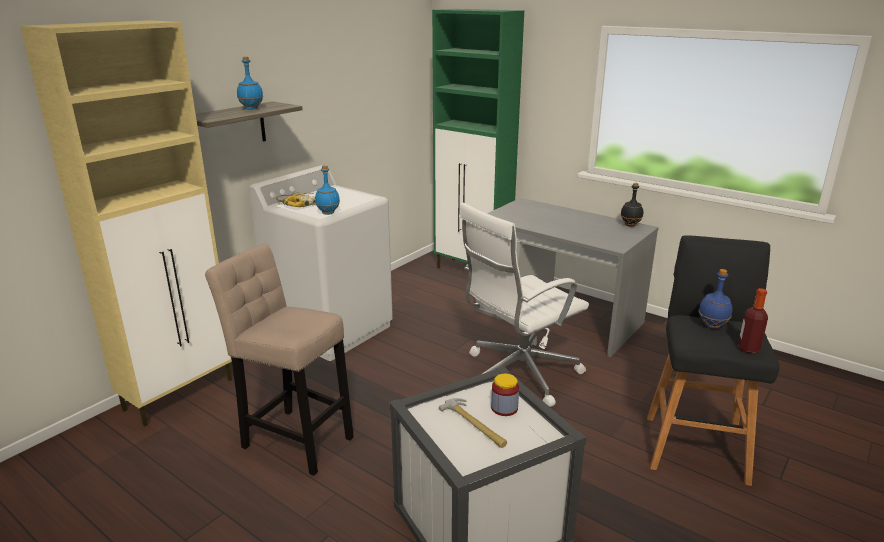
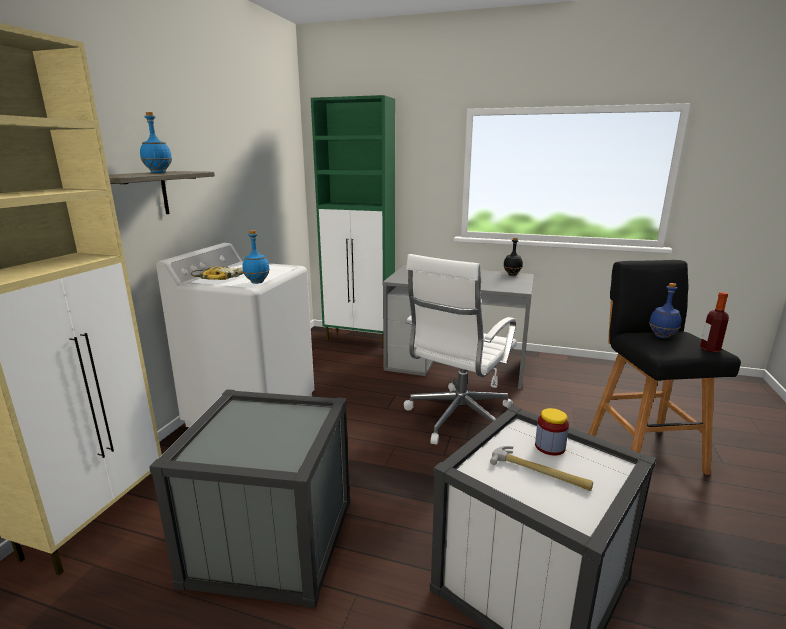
camera: 20 degrees left, 5 degrees down
beige stool [205,243,354,476] -> grey storage box [149,389,350,608]

